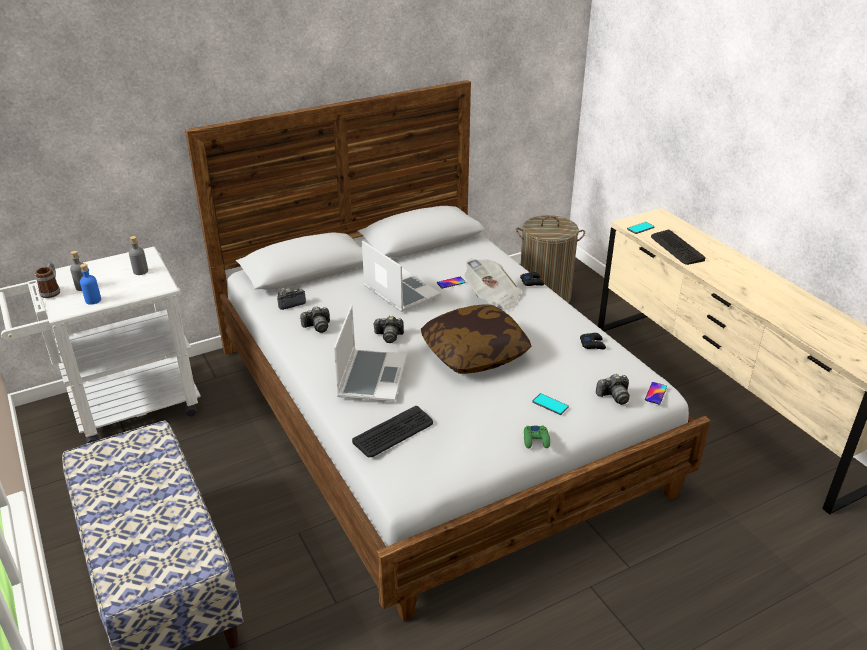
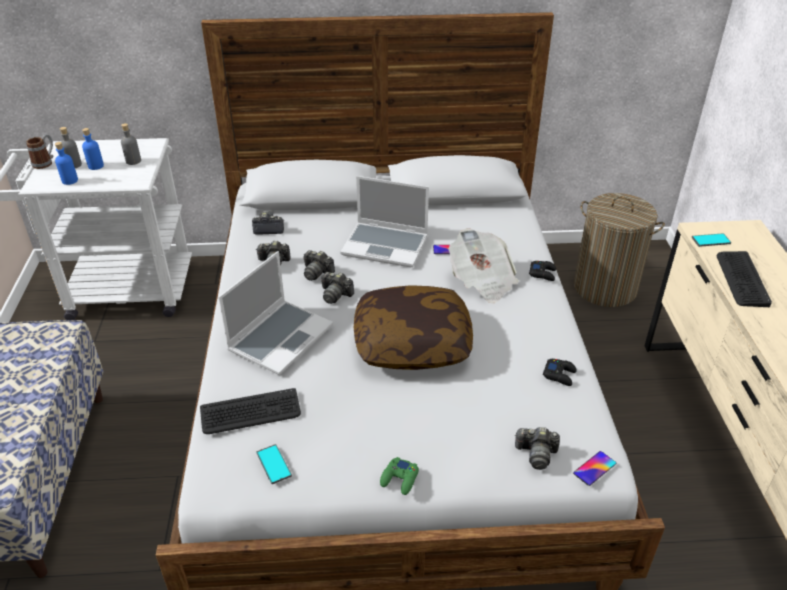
camera: 25 degrees right, 5 degrees up
laptop [362,240,441,312] -> laptop turned 120 degrees clockwise [340,176,429,267]
phone [532,393,569,415] -> phone moved to [256,444,292,484]
none -> blue bottle [82,128,104,170]
none -> camera [303,250,335,281]

